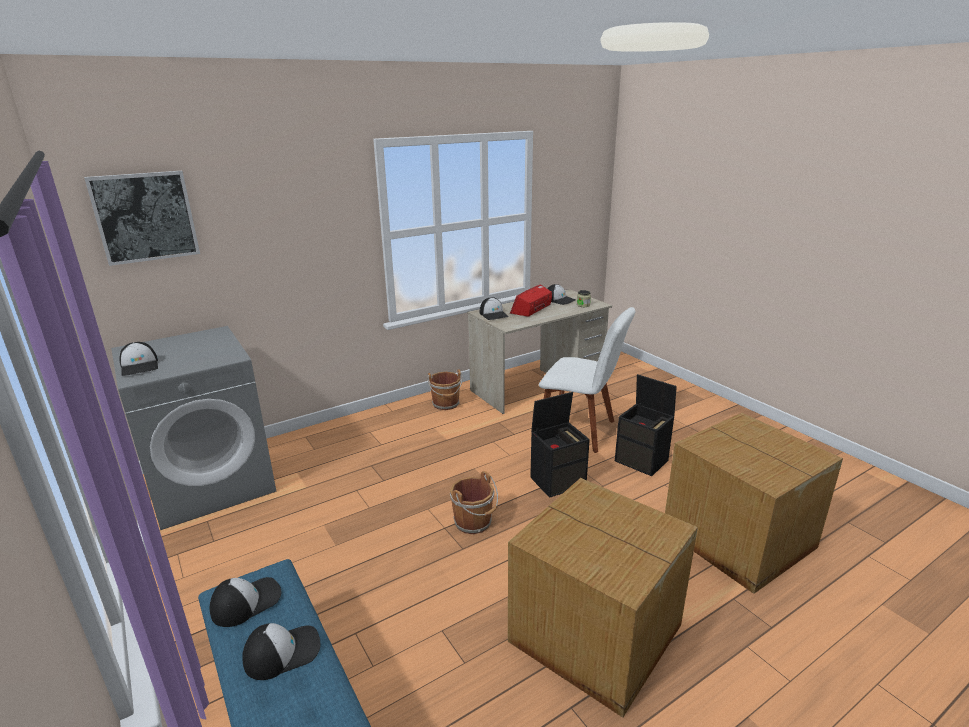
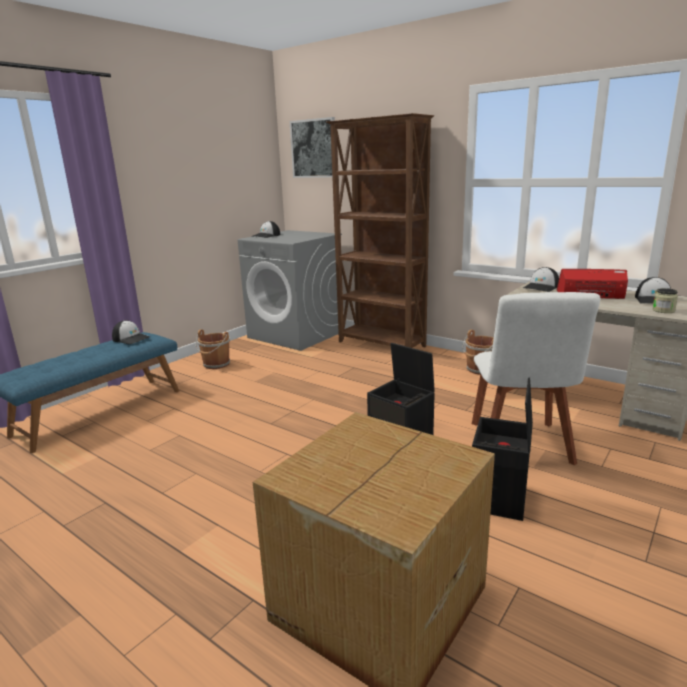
camera: 70 degrees right, 5 degrees down
cap [242,623,320,680] -> none
brown bucket [450,471,498,534] -> brown bucket moved to [196,329,230,369]
cardboard box [508,478,698,718] -> none
none -> brown bookcase [326,113,434,348]

